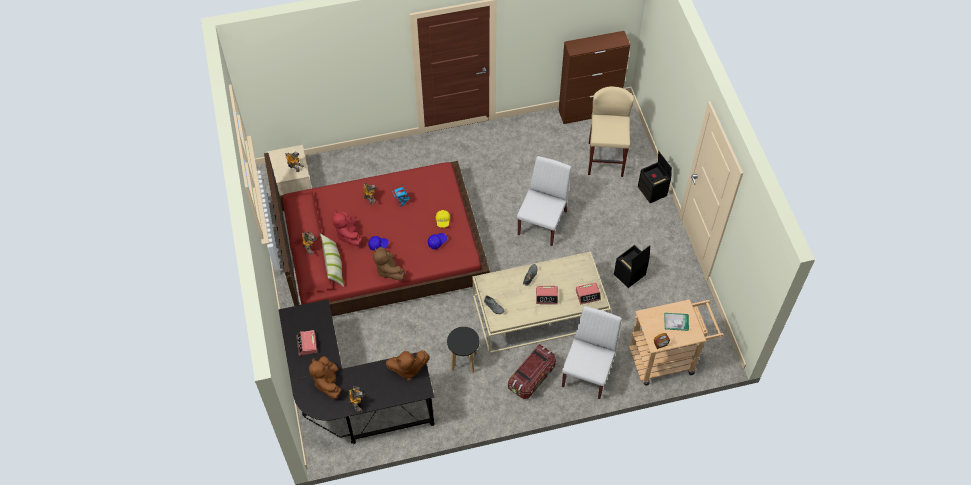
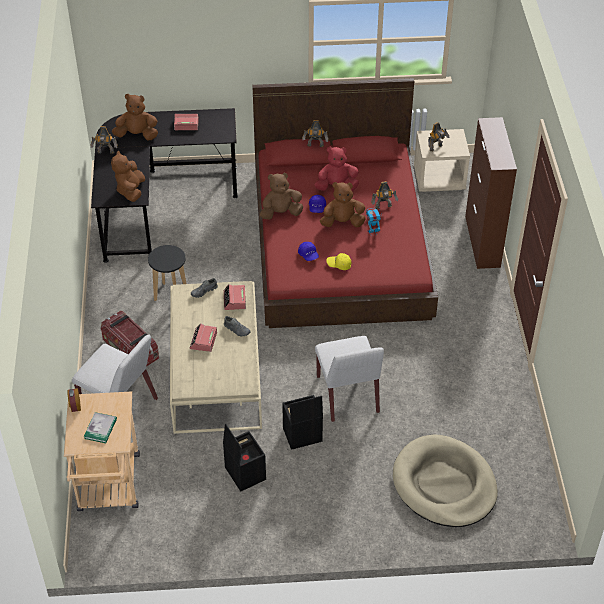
camera: 100 degrees right, 10 degrees down
pillow [320,233,344,287] -> none
white chair [517,156,571,246] -> white chair turned 45 degrees clockwise [315,336,384,422]
brown cabinet [559,31,630,124] -> brown cabinet moved to [465,117,517,269]
alarm clock [576,282,601,304] -> alarm clock moved to [224,284,246,310]
beige stool [588,86,634,177] -> beige dog bed [393,434,498,527]
black storage box [638,151,672,203] -> black storage box moved to [282,395,323,450]
none -> brown plush toy [320,182,365,228]

